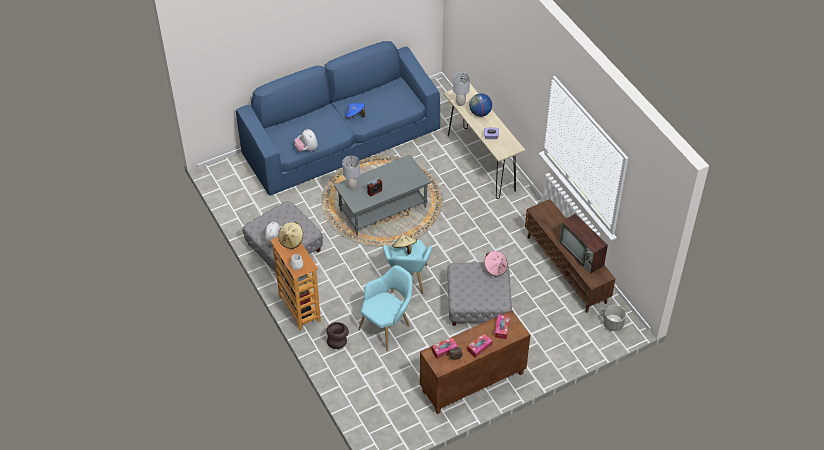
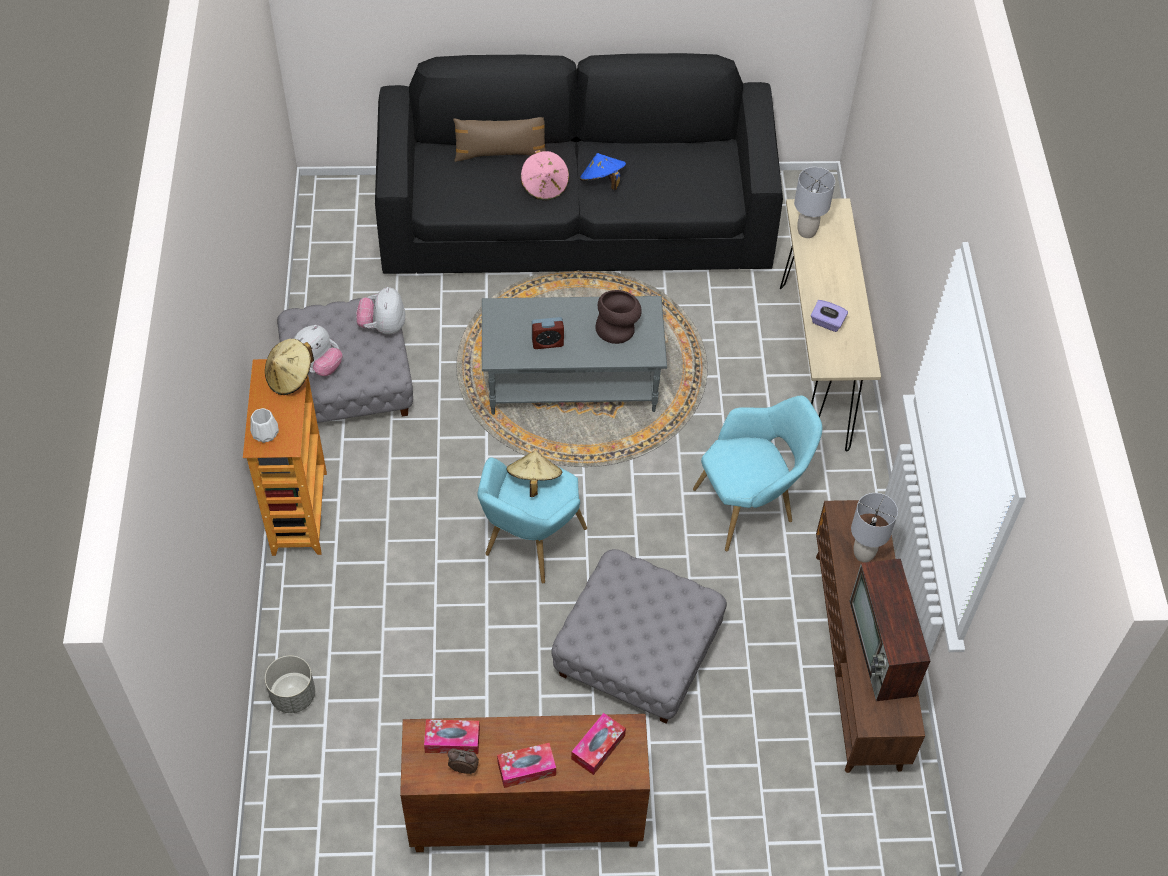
camera: 25 degrees right, 5 degrees up
blue sofa [236,41,440,196] -> black sofa [375,53,783,274]
plush toy [294,129,318,152] -> plush toy moved to [356,287,405,335]
brown vase [326,322,349,349] -> brown vase moved to [595,290,642,344]
grey table lamp [342,156,360,189] -> grey table lamp moved to [851,493,898,562]
turquoise armchair [358,265,412,351] -> turquoise armchair moved to [693,395,822,551]
globe [469,93,492,117] -> none
pink hat [484,251,508,277] -> pink hat moved to [521,150,569,200]
grey planter [603,305,626,331] -> grey planter moved to [265,656,315,713]
none -> brown pillow [453,117,546,162]

